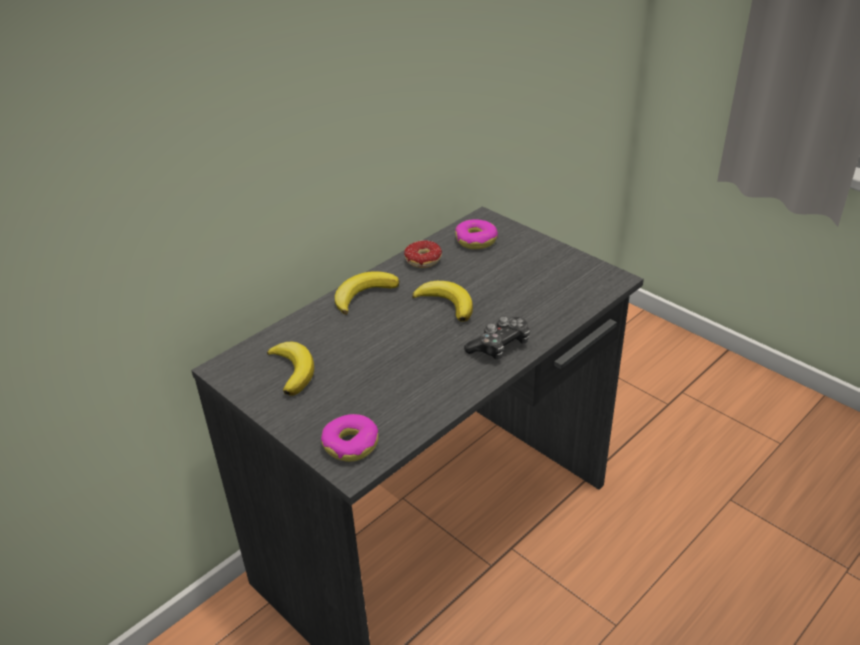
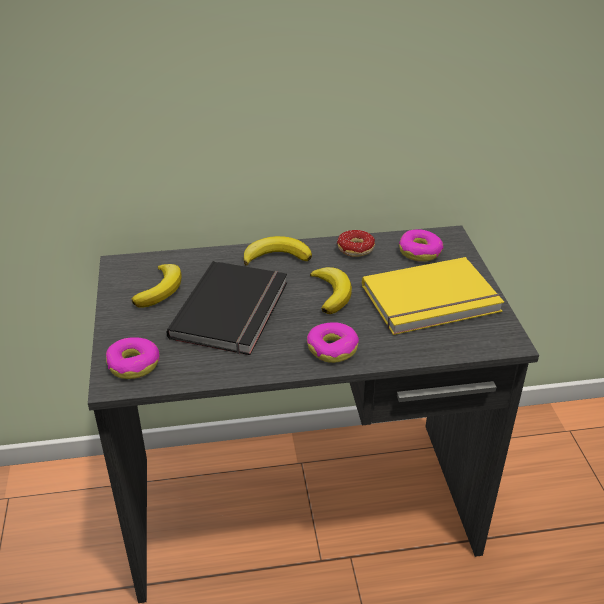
camera: 35 degrees right, 0 degrees up
game controller [464,317,530,359] -> donut [307,322,359,363]
none -> black book [166,261,287,355]
none -> yellow book [362,257,504,335]

